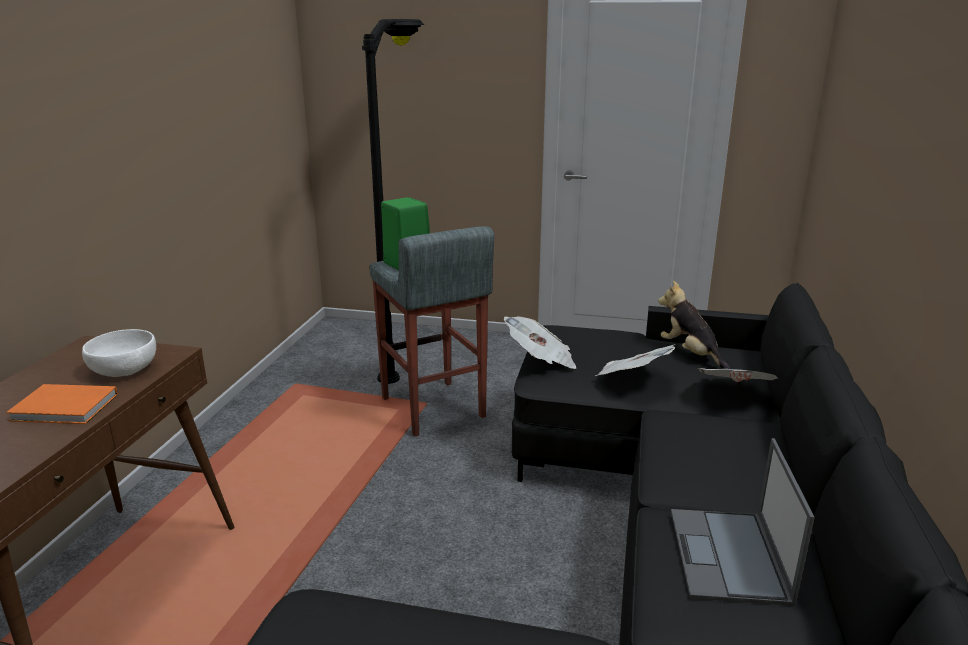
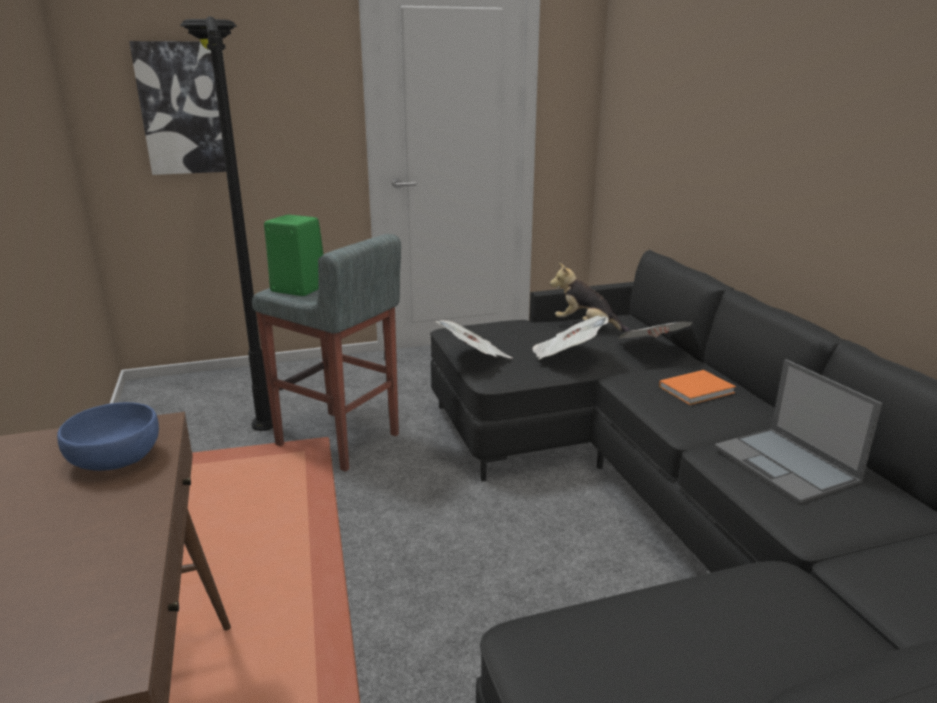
camera: 30 degrees left, 0 degrees up
orange book [6,384,118,424] -> orange book moved to [659,370,736,405]
white bowl [82,329,156,377] -> blue bowl [57,402,159,471]
none -> picture [129,41,226,175]

